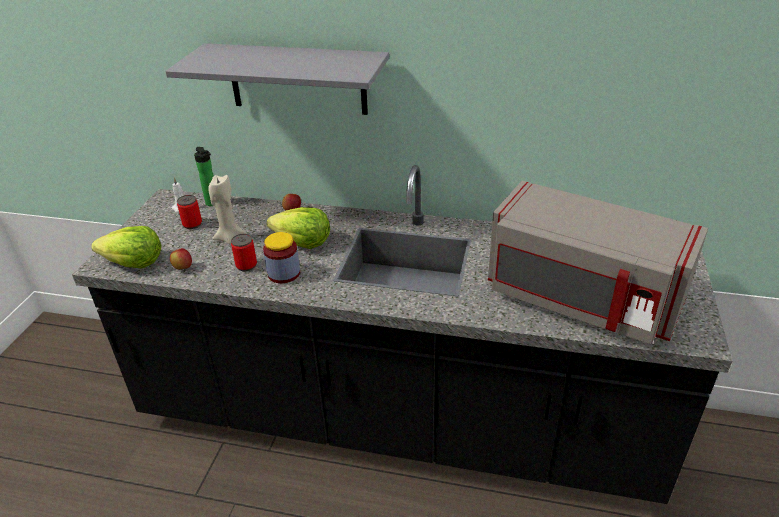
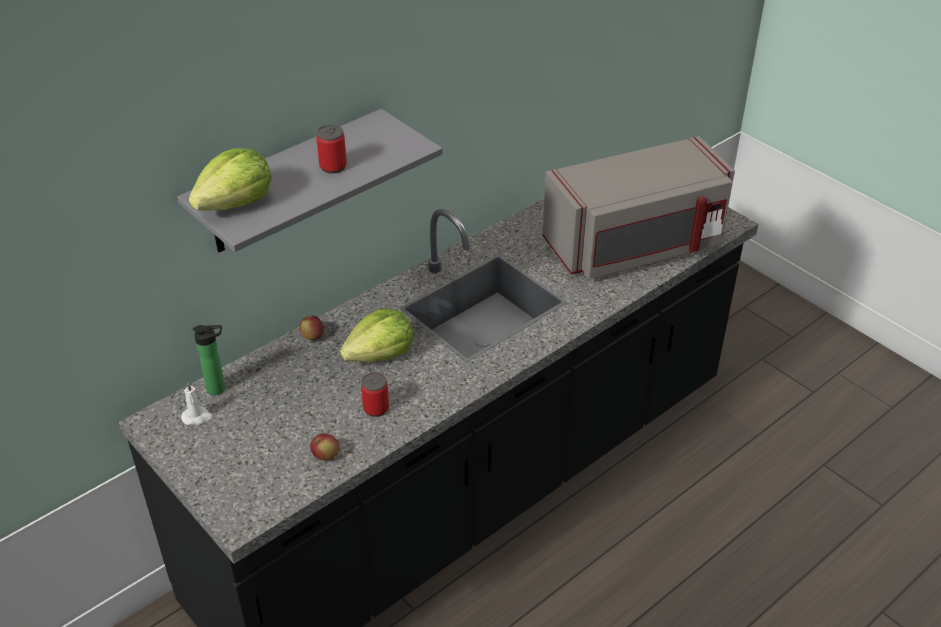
camera: 55 degrees left, 5 degrees up
lettuce [91,226,162,268] -> lettuce moved to [189,148,272,211]
can [177,195,202,229] -> can moved to [316,125,347,174]
beige candle [208,175,247,245] -> none
jar [263,232,300,283] -> none

